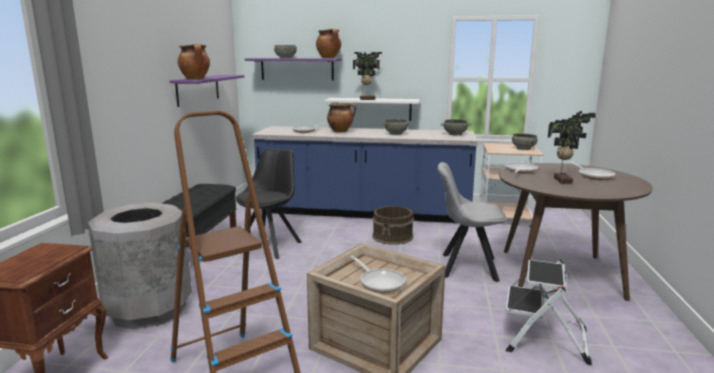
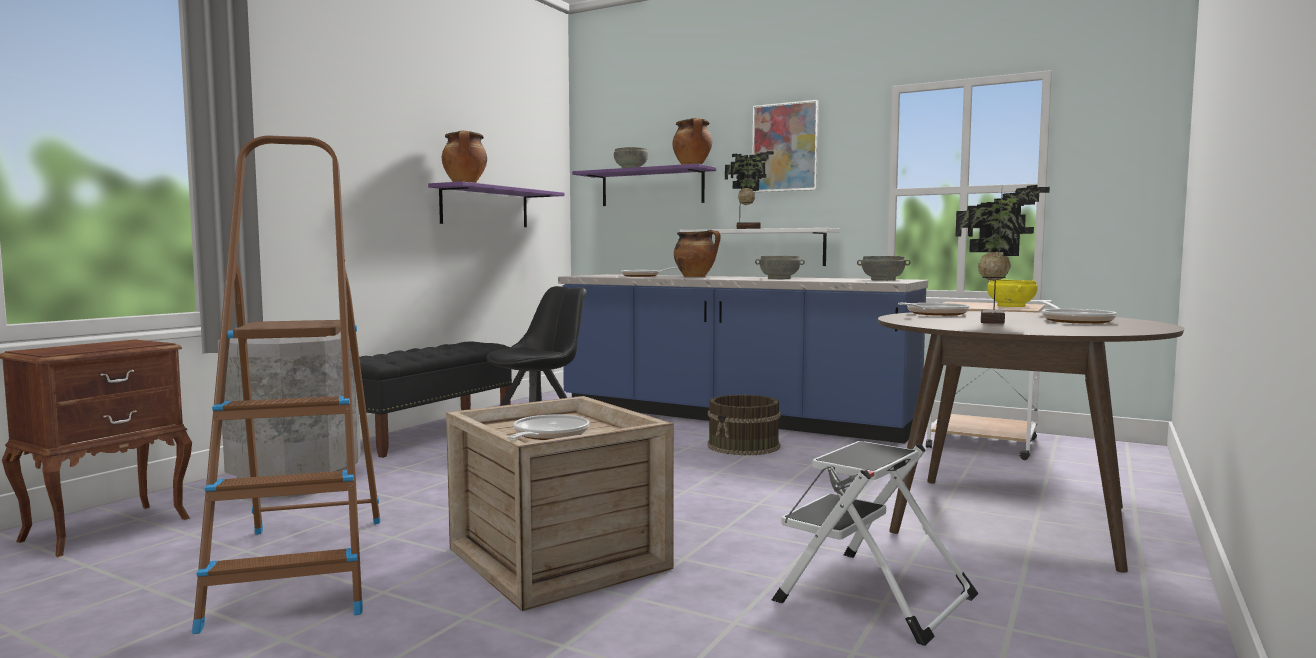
camera: 20 degrees right, 10 degrees down
frying pan [350,256,405,293] -> frying pan turned 150 degrees counterclockwise [507,414,590,440]
grey chair [437,162,507,282] -> none
grey bowl [512,133,538,150] -> yellow bowl [987,280,1038,307]
none -> picture [752,100,819,192]

